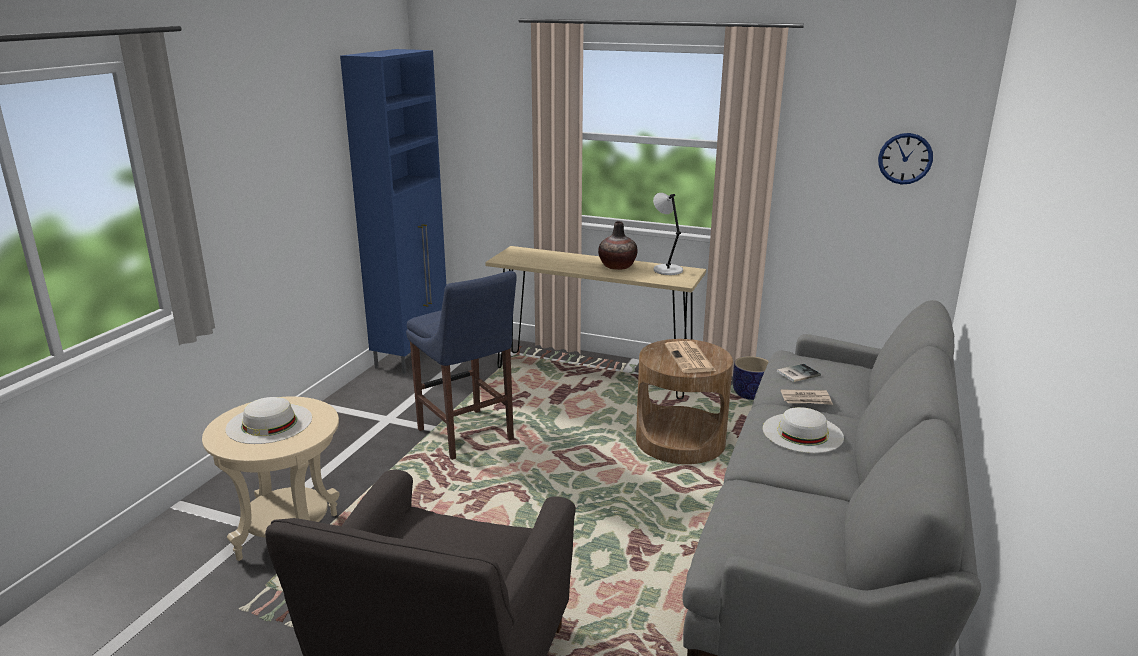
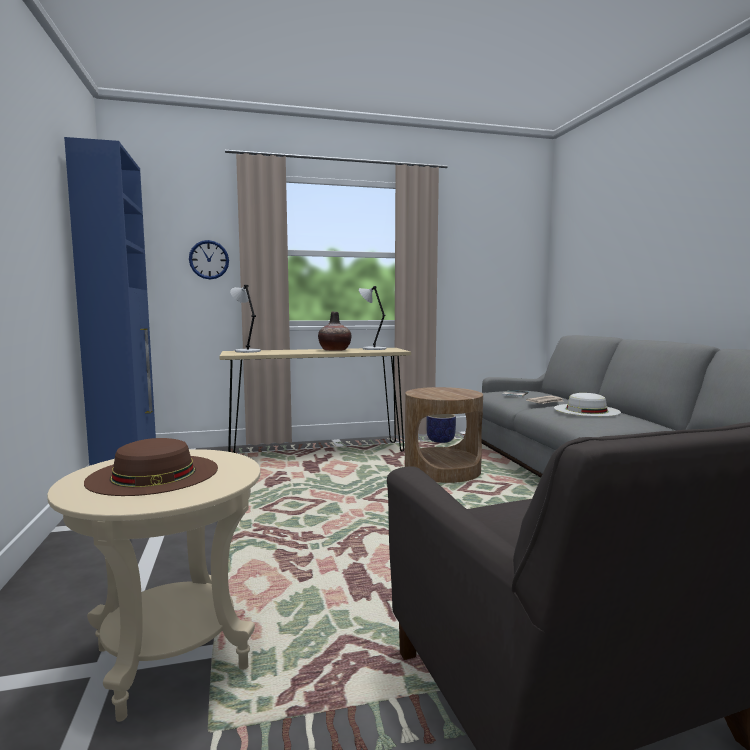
camera: 35 degrees left, 15 degrees down
white hat [226,397,312,444] -> brown hat [84,438,218,496]
blue stool [406,271,517,460] -> none
newspaper [665,341,716,373] -> none
wall clock [878,133,933,184] -> wall clock moved to [189,240,229,279]
none -> grey table lamp [230,285,261,353]

